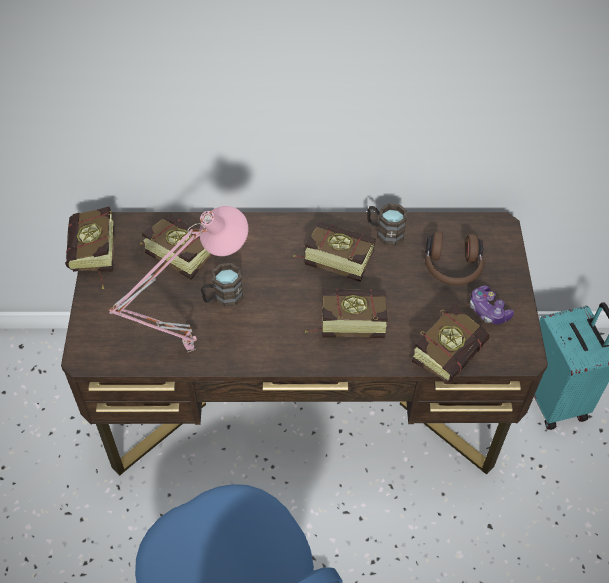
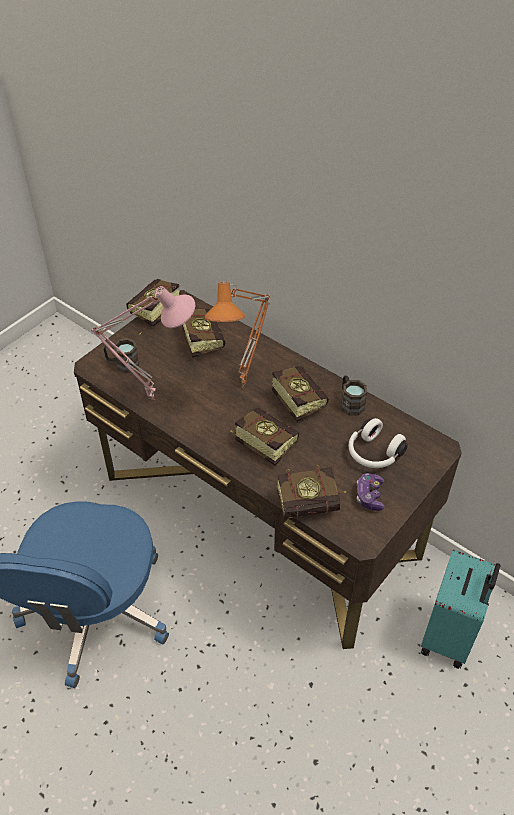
camera: 40 degrees right, 5 degrees down
brown mug [201,263,243,307] -> brown mug moved to [104,338,139,373]
brown headphones [425,232,484,285] -> white headphones [349,418,408,468]
none -> orange table lamp [205,281,270,387]

